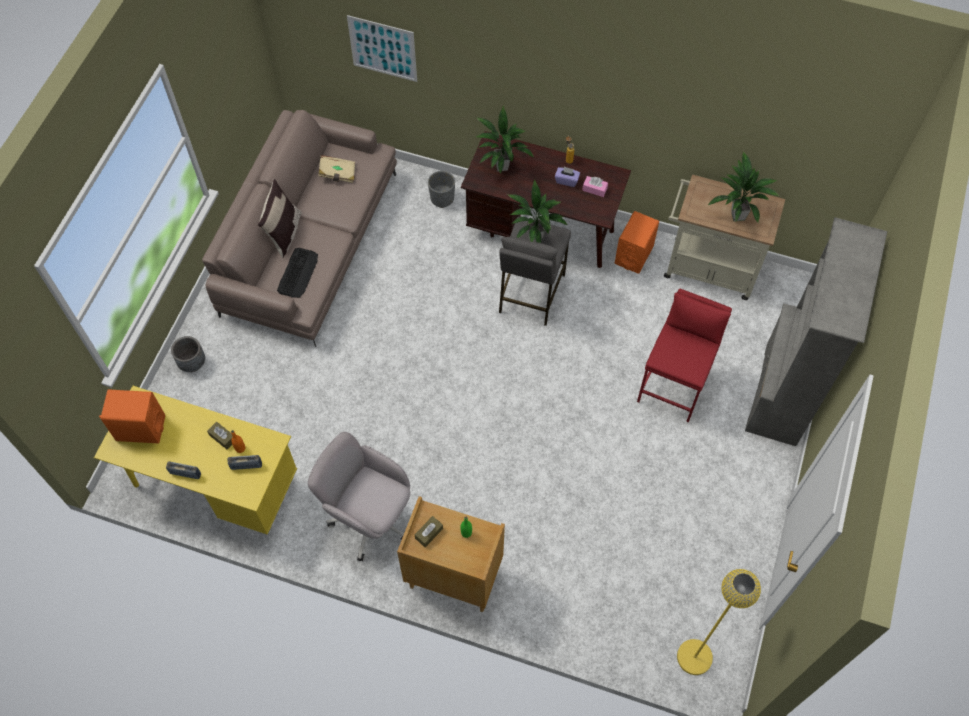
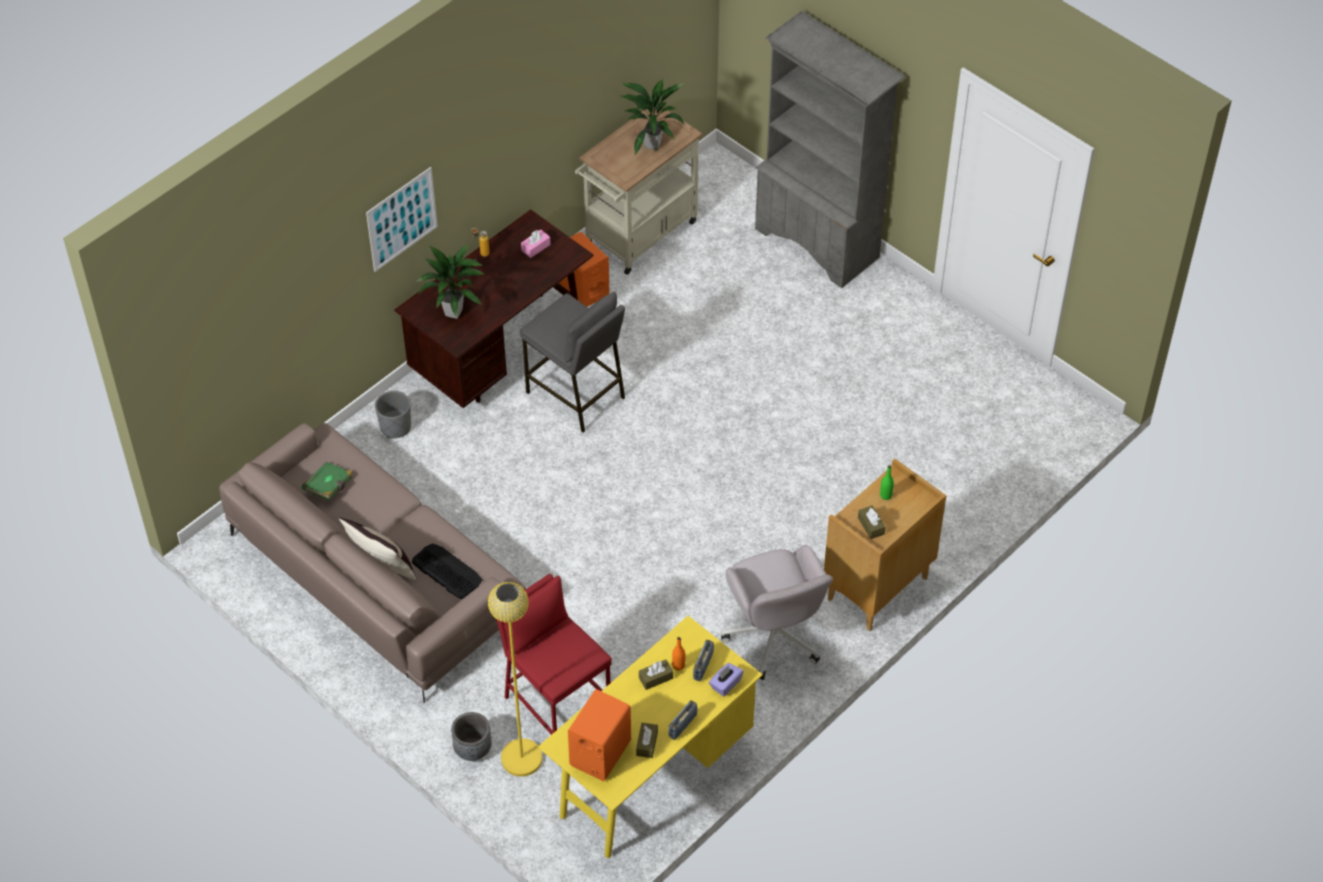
camera: 65 degrees left, 10 degrees down
grey office chair [308,432,411,561] -> grey office chair turned 75 degrees counterclockwise [721,545,833,680]
beige book [318,155,355,183] -> green book [302,462,353,501]
picture [347,15,417,82] -> picture moved to [366,167,438,272]
potted plant [507,179,568,243] -> none
purple tissue box [555,167,580,187] -> purple tissue box moved to [709,663,744,697]
red stool [637,289,732,423] -> red stool moved to [496,574,612,735]
yellow floor lamp [677,569,761,675] -> yellow floor lamp moved to [488,582,542,777]
none -> brown tissue box [636,723,658,758]

